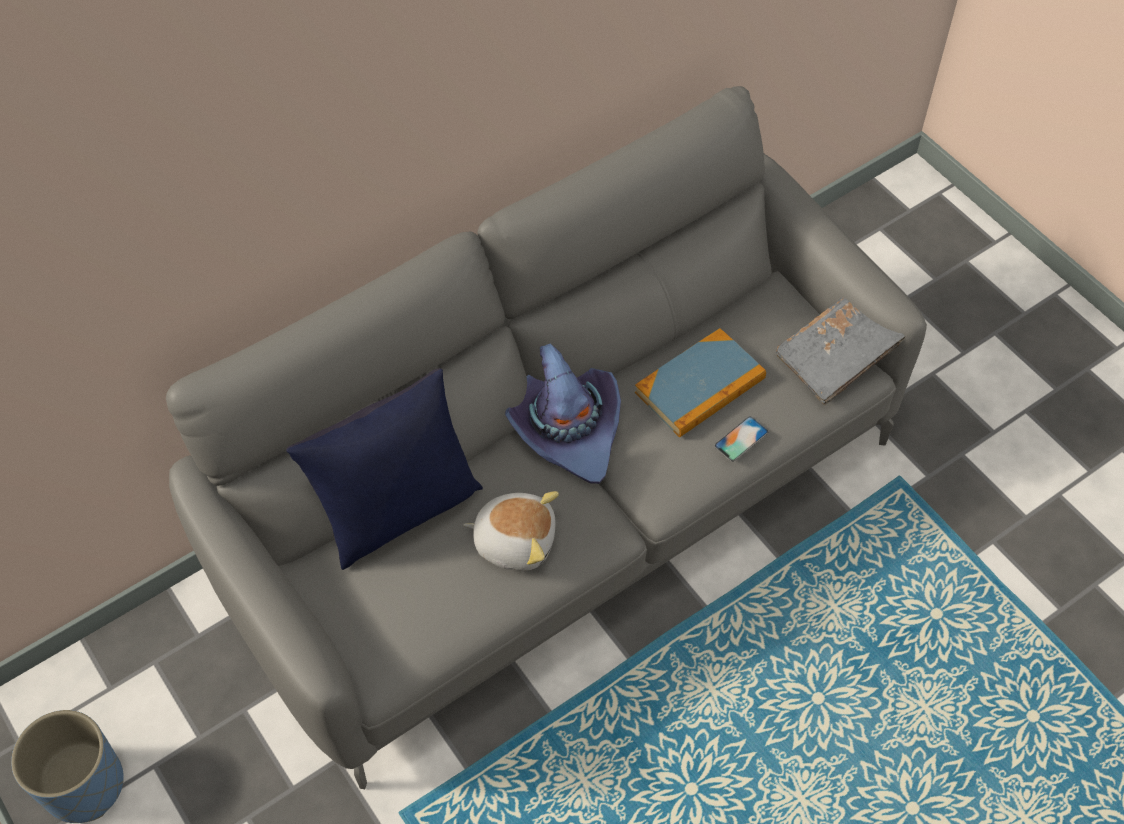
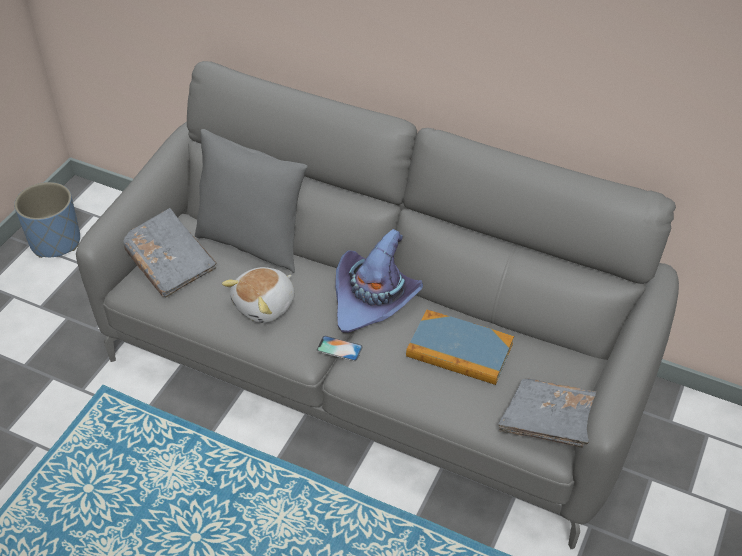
camera: 60 degrees right, 10 degrees down
blue pillow [286,368,483,570] -> grey pillow [195,129,308,273]
plush toy [463,491,559,571] -> plush toy turned 60 degrees clockwise [222,267,295,323]
phone [714,416,768,462] -> phone moved to [317,336,363,361]
none -> grey book [124,208,217,297]

